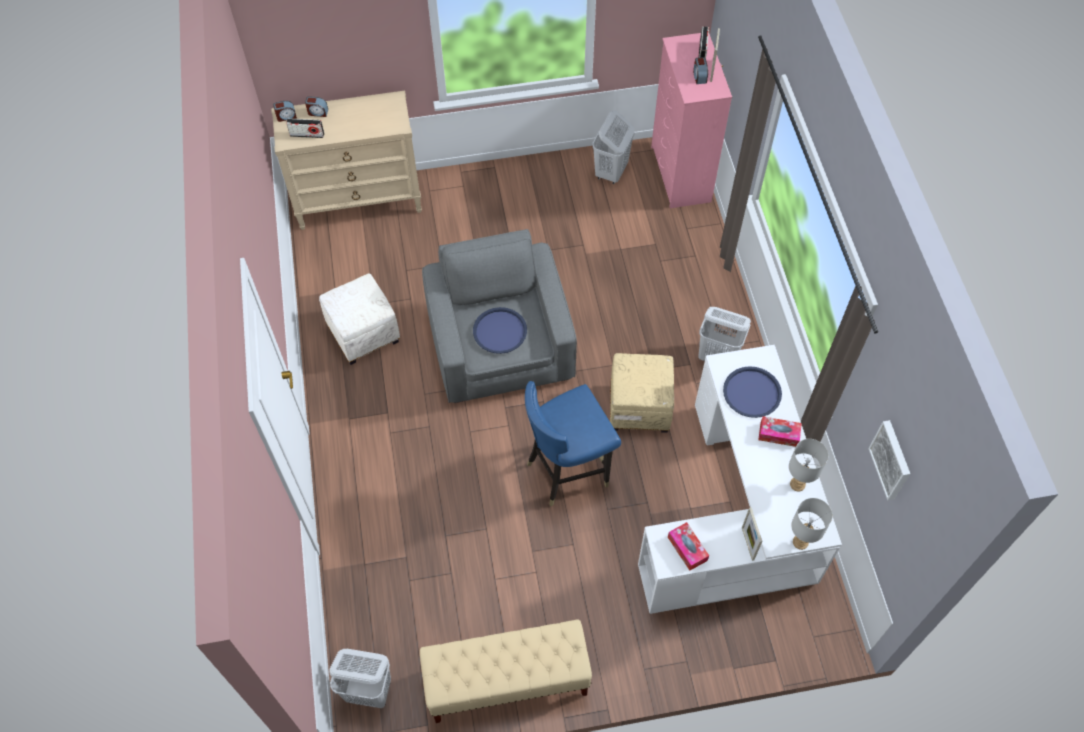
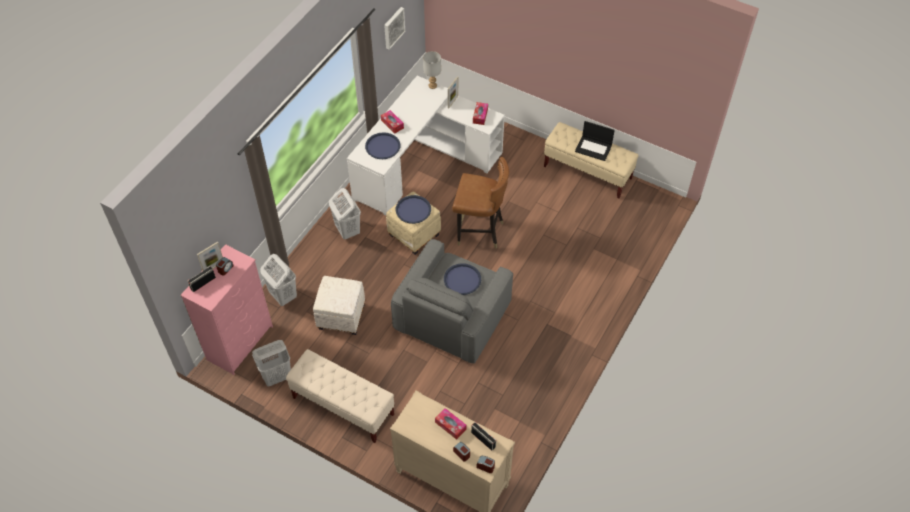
camera: 140 degrees left, 5 degrees down
white ottoman [319,274,400,365] -> white ottoman moved to [313,276,365,335]
white laundry basket [329,649,391,708] -> white laundry basket moved to [260,254,297,306]
blue chair [525,381,621,507] -> brown chair [452,157,509,249]
grey table lamp [789,439,828,491] -> none
none -> beige bench [286,349,395,443]
none -> blue tray [396,195,431,224]
none -> tissue box [435,408,467,440]
none -> laptop [575,121,615,161]

